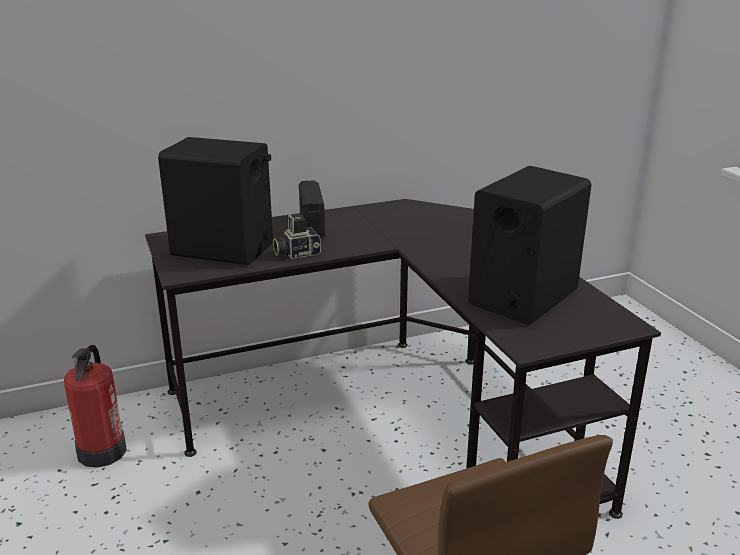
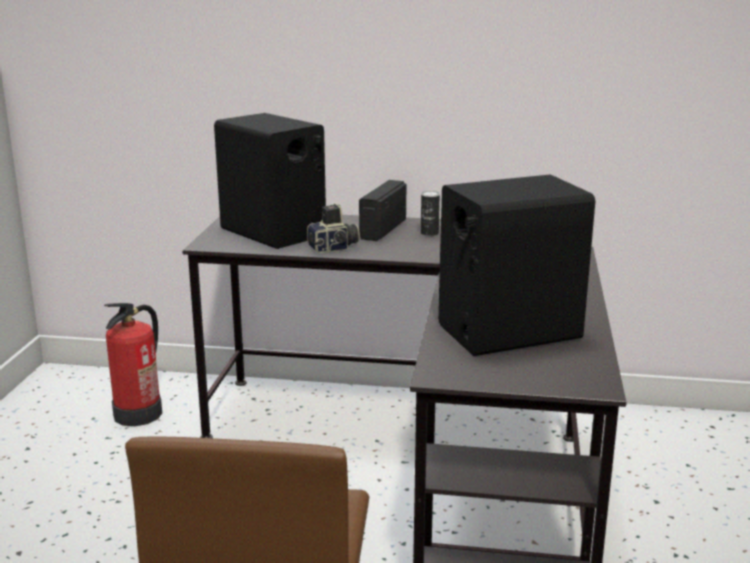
camera: 30 degrees right, 5 degrees down
camera [273,215,321,259] -> camera turned 150 degrees clockwise [307,203,360,253]
none -> can [421,191,440,236]

